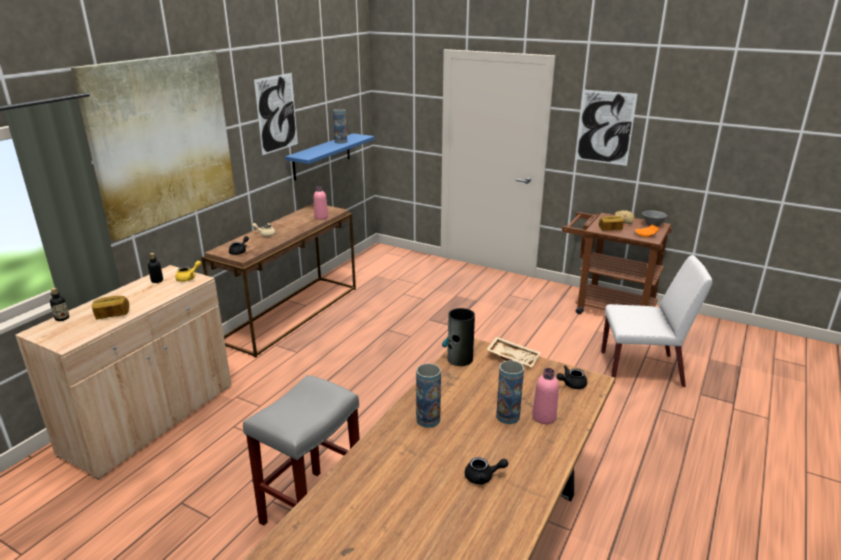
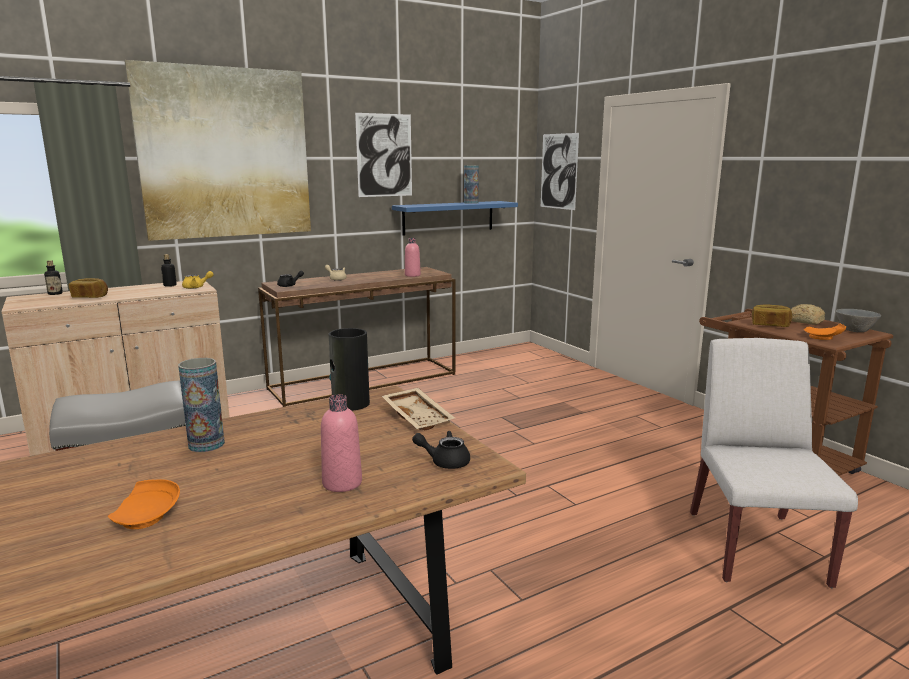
camera: 30 degrees right, 10 degrees down
black teapot [465,457,508,484] -> orange plate [108,479,180,529]
vase [496,360,524,424] -> none
picture [575,89,637,166] -> picture moved to [541,133,579,210]
white chair [601,255,713,387] -> white chair turned 120 degrees counterclockwise [690,338,858,588]

